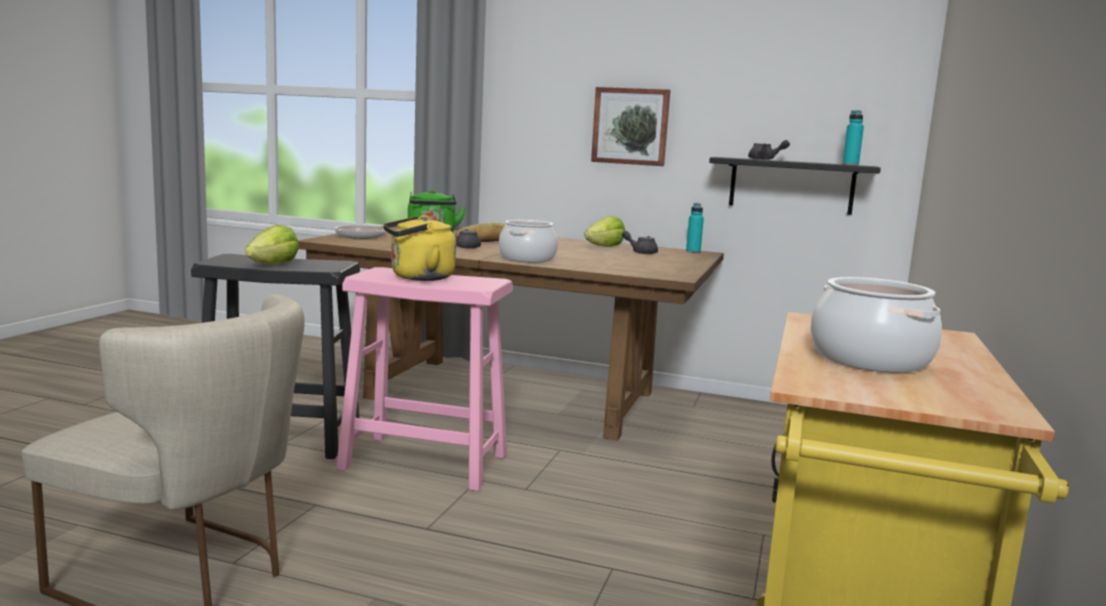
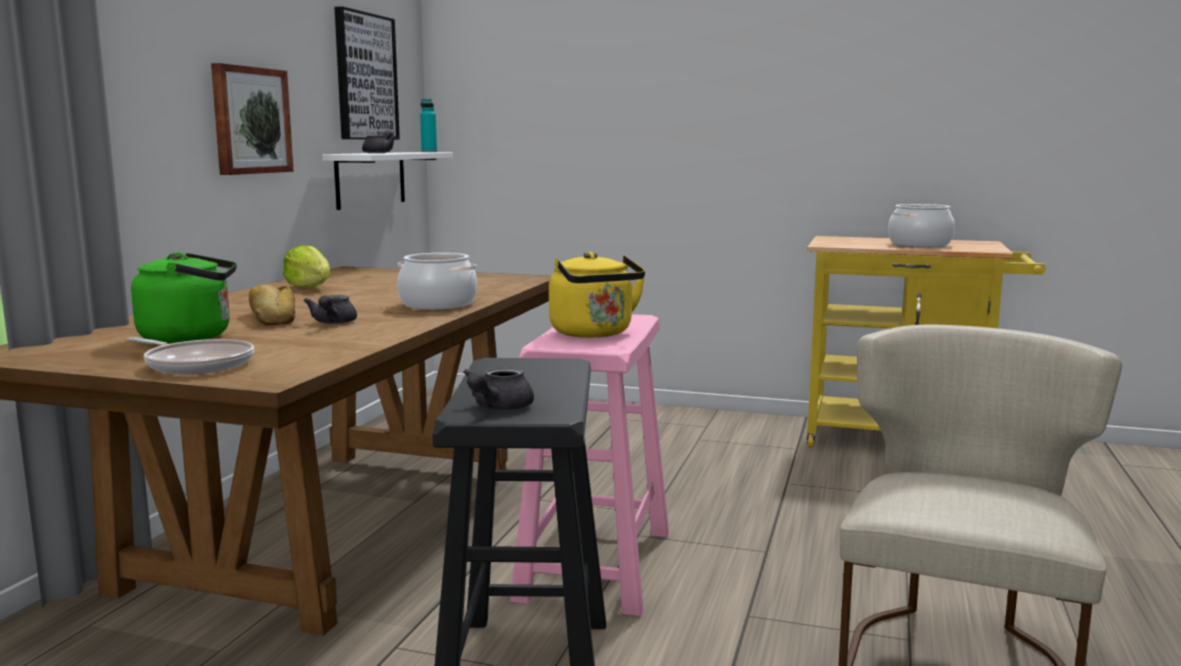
camera: 90 degrees left, 0 degrees up
lettuce [245,225,299,264] -> none
grey teapot [622,231,658,254] -> grey teapot moved to [463,367,534,411]
turquoise bottle [686,203,704,253] -> none
black shelf [709,157,881,215] -> white shelf [322,152,453,210]
none -> picture [334,6,400,139]

